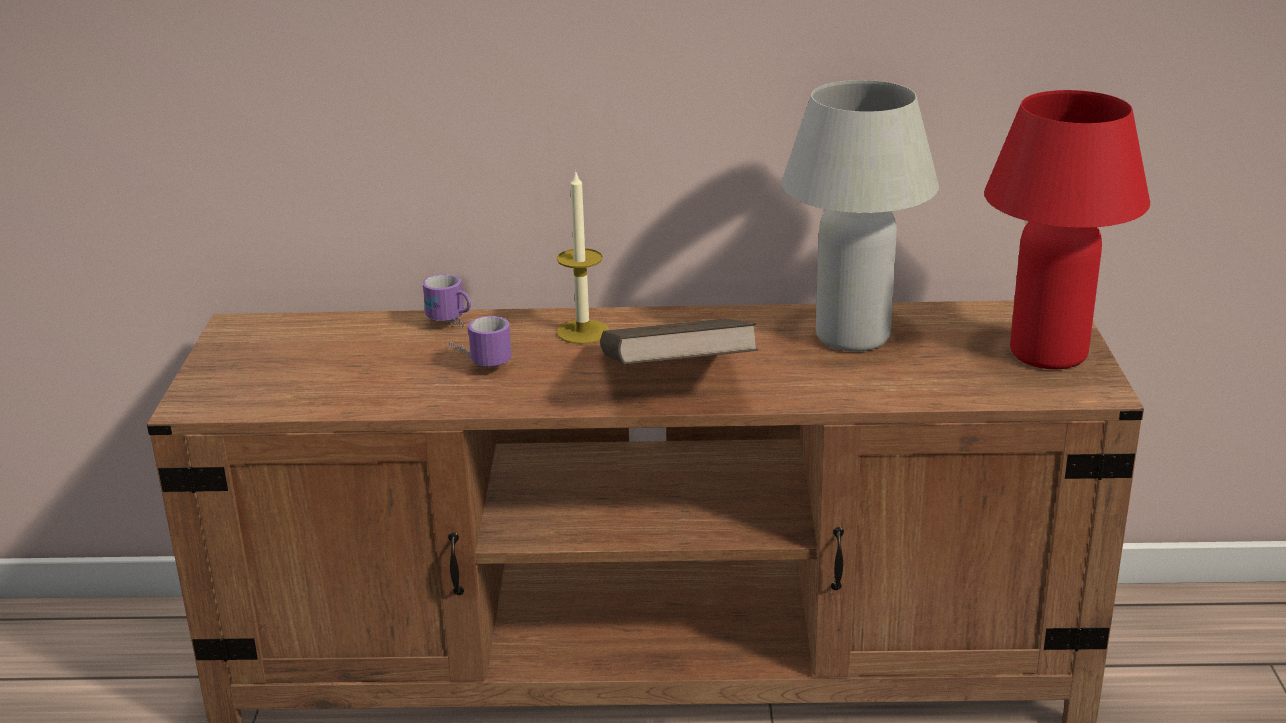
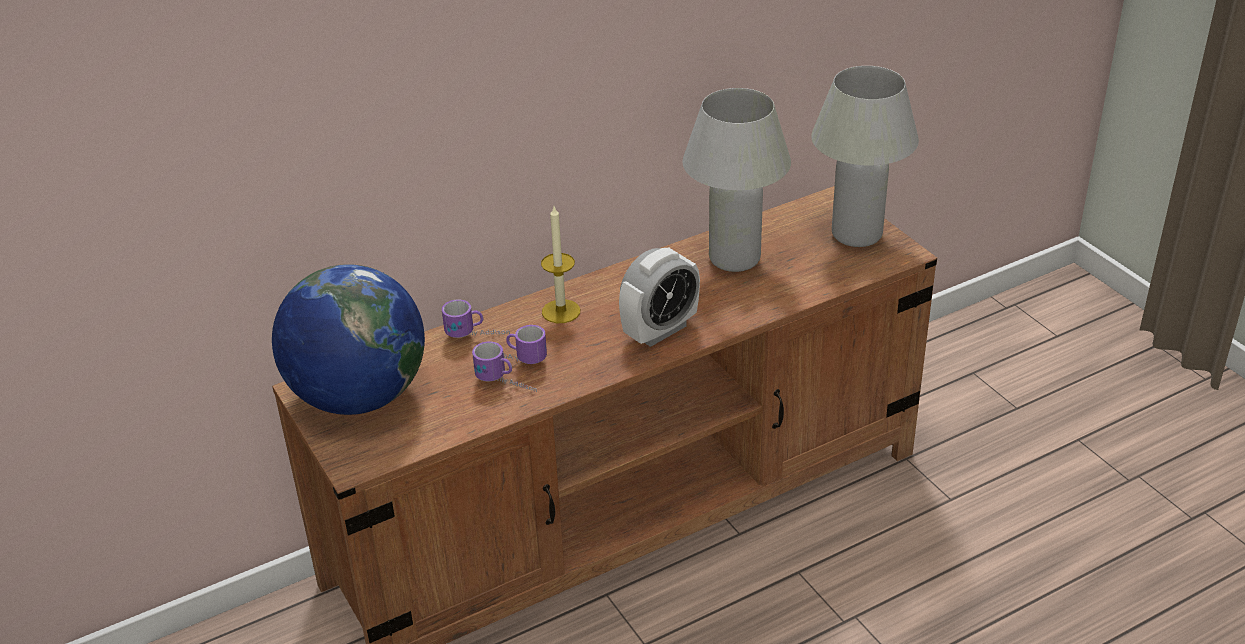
camera: 30 degrees left, 10 degrees up
brown book [600,319,758,365] -> alarm clock [619,248,700,347]
red table lamp [984,90,1150,369] -> white table lamp [811,66,919,247]
none -> globe [272,264,425,415]
none -> mug [472,342,537,392]

